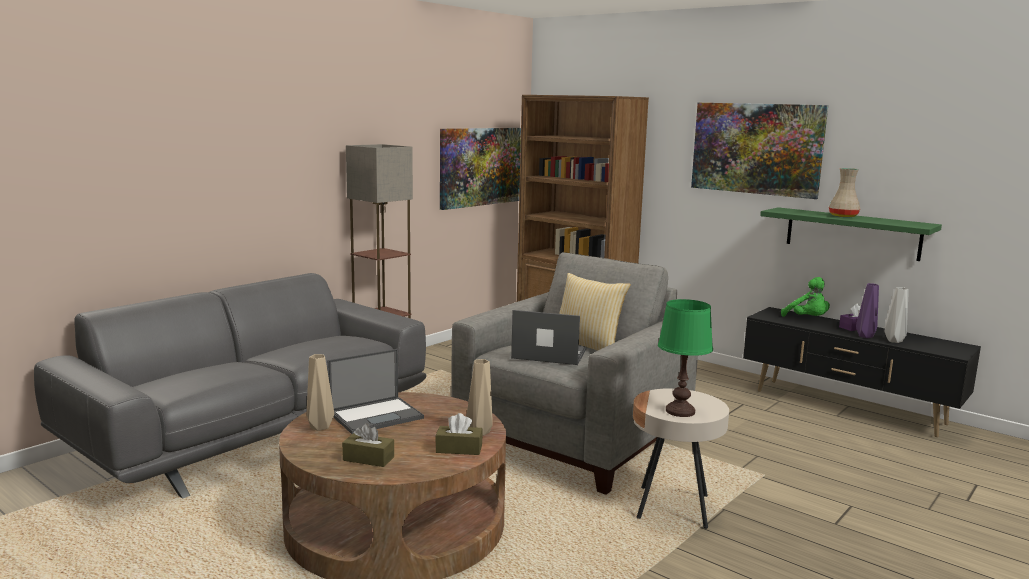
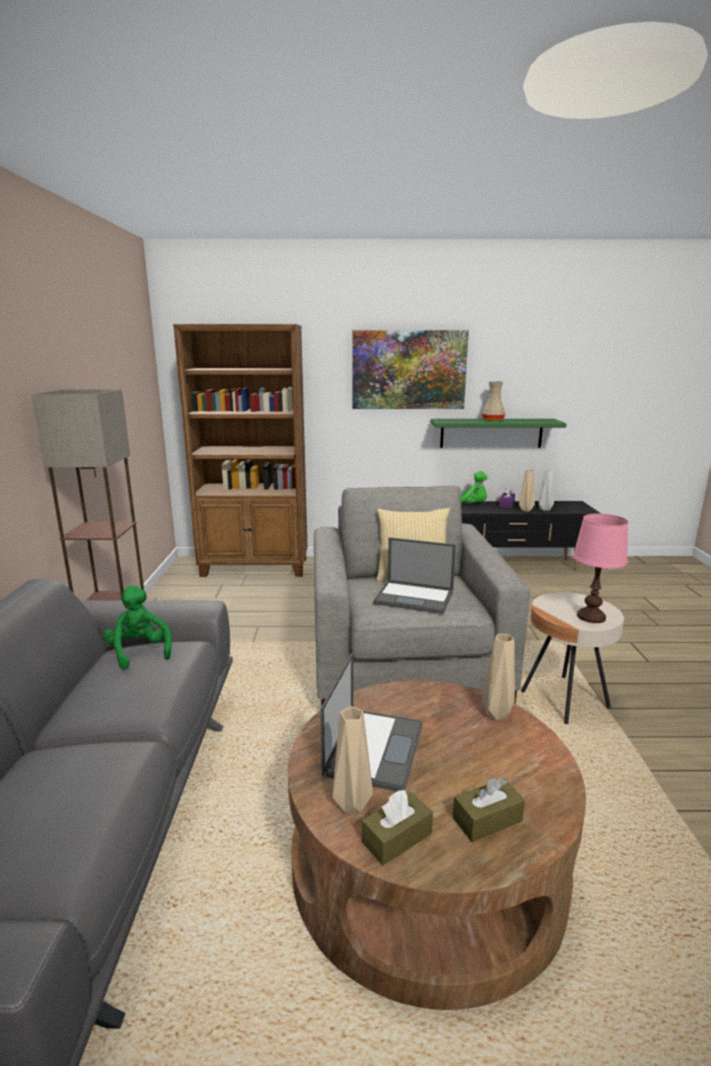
camera: 40 degrees left, 5 degrees up
brown tissue box [435,413,483,455] -> brown tissue box moved to [362,789,433,866]
picture [440,128,521,210] -> none
laptop [511,310,586,365] -> laptop turned 135 degrees counterclockwise [373,537,456,614]
green table lamp [658,299,713,417] -> pink table lamp [573,513,628,623]
purple vase [856,283,879,338] -> beige vase [519,469,535,512]
none -> green plush toy [103,586,172,669]

